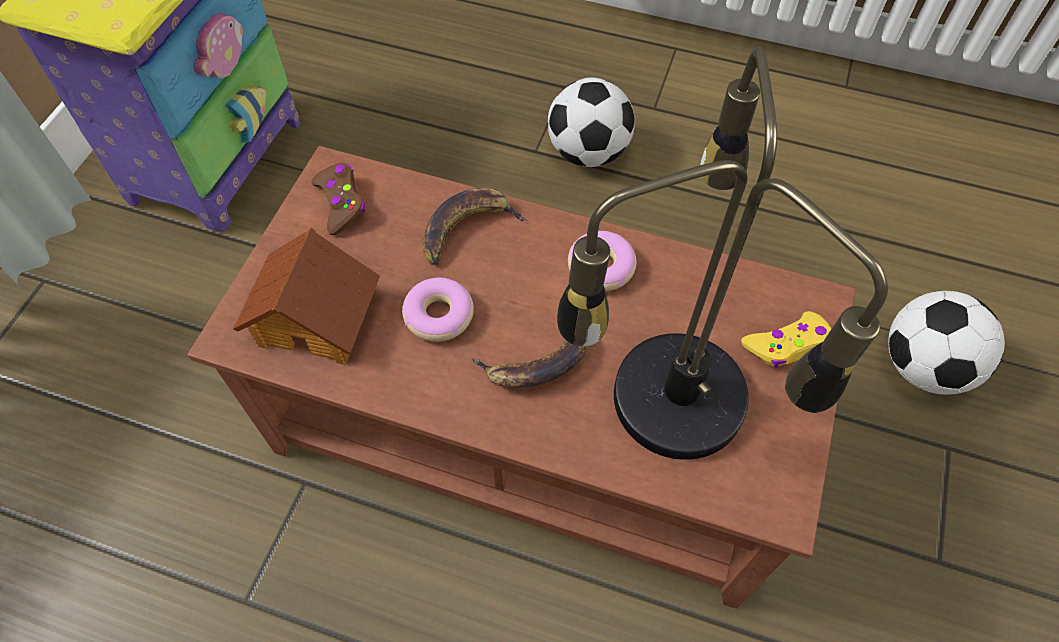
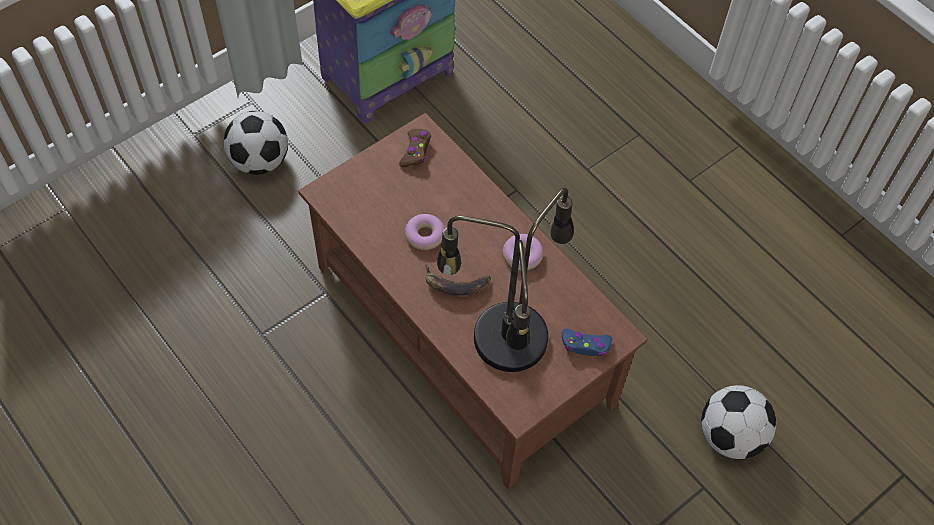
camera: 30 degrees right, 0 degrees up
toy house [233,228,380,365] -> none
banana [423,188,527,265] -> none
football [548,78,635,167] -> football moved to [224,111,288,175]
yellow game controller [741,311,831,368] -> blue game controller [562,329,612,356]

